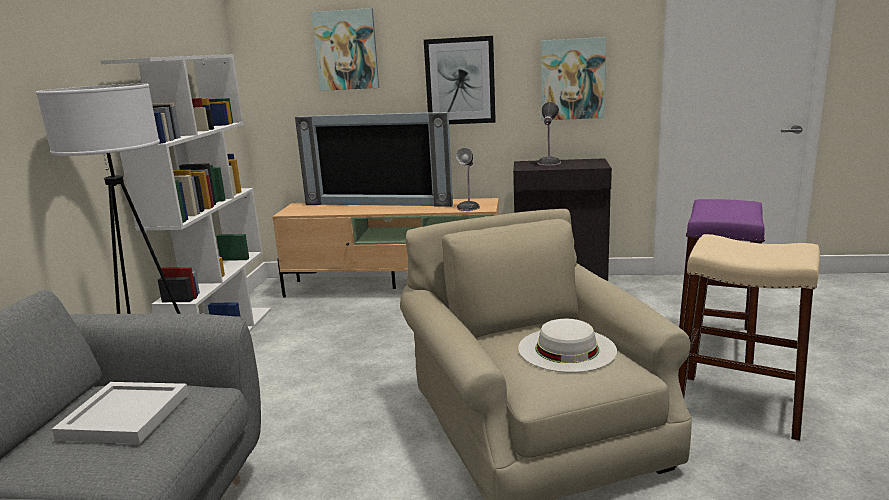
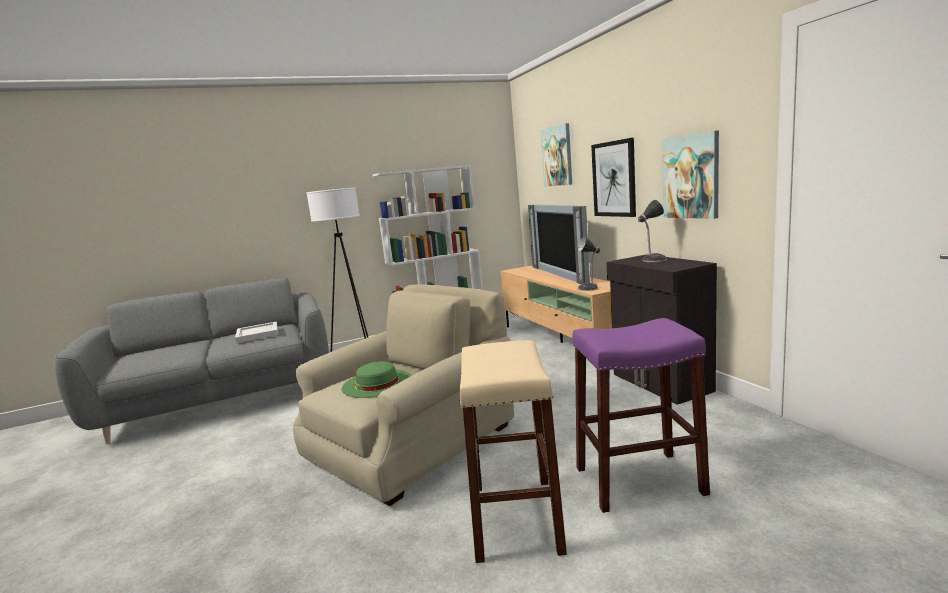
camera: 60 degrees right, 5 degrees down
white hat [518,319,617,373] -> green hat [342,361,412,398]

